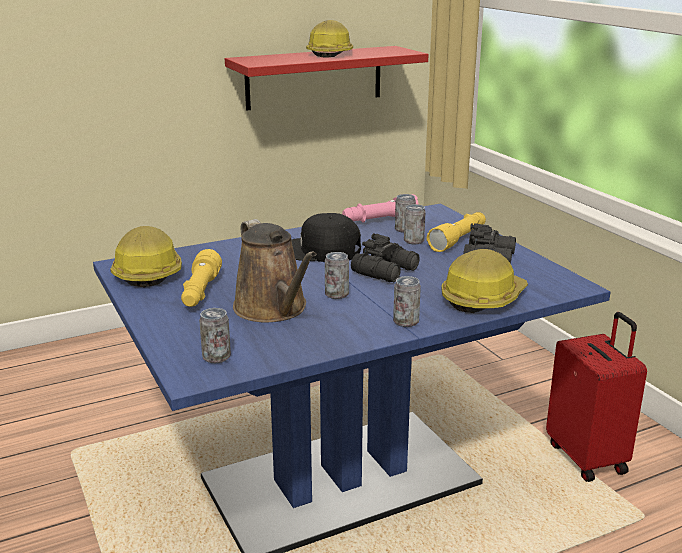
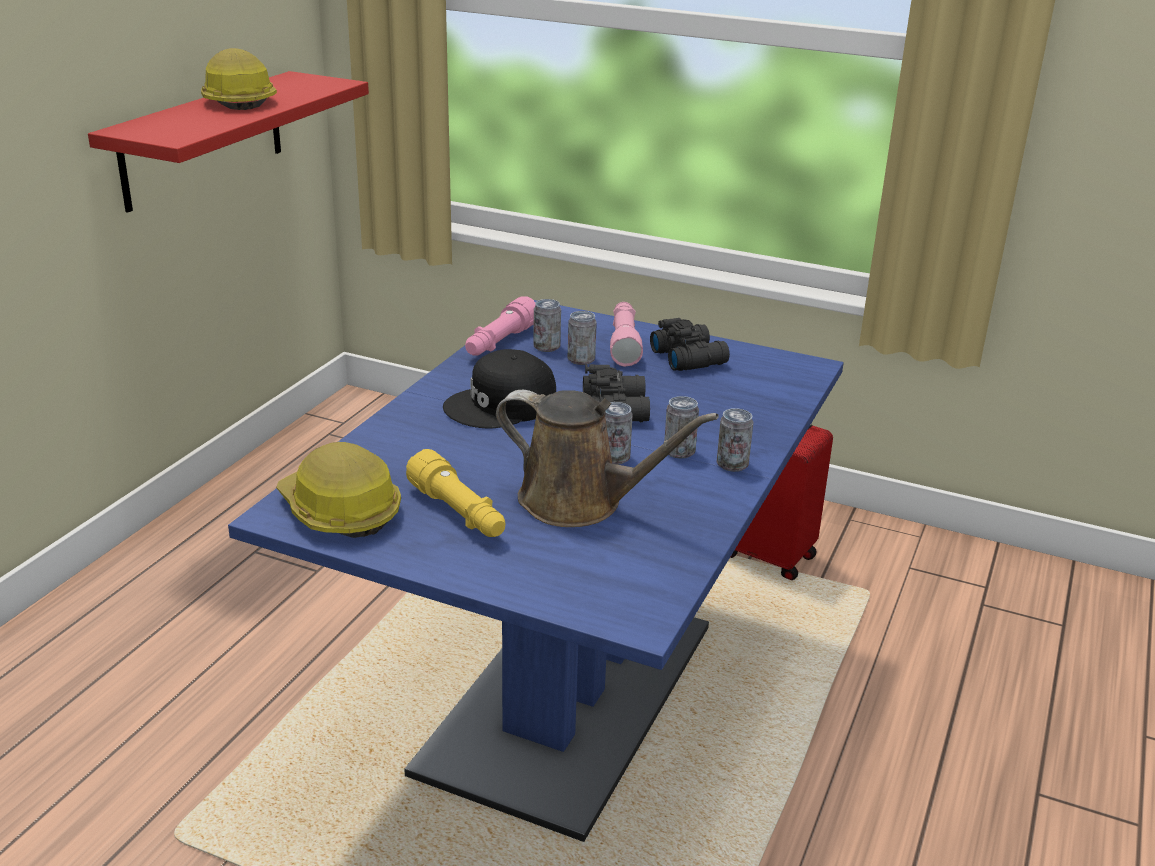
camera: 40 degrees left, 5 degrees up
can [199,308,231,363] -> can moved to [664,396,699,459]
yellow flashlight [427,212,486,252] -> pink flashlight [610,302,643,367]
hard hat [441,249,528,313] -> none

